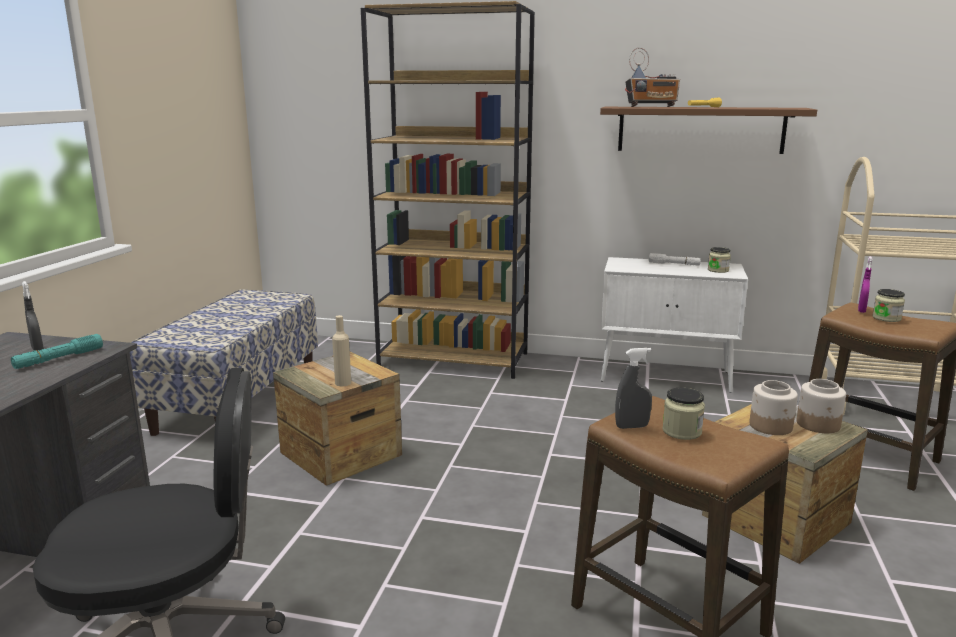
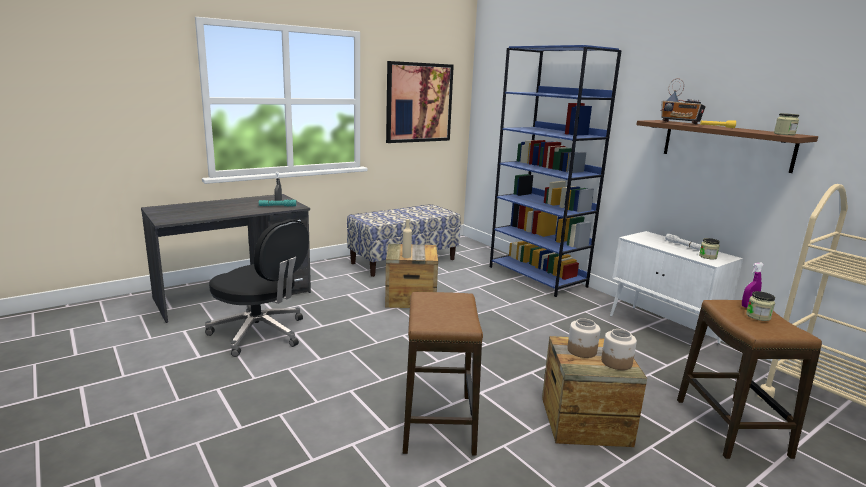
camera: 40 degrees right, 0 degrees up
brown bookcase [361,1,535,379] -> blue bookcase [490,45,622,297]
grey spray bottle [615,348,652,429] -> none
jar [662,388,705,440] -> jar moved to [774,113,799,135]
none -> picture [386,61,454,143]

